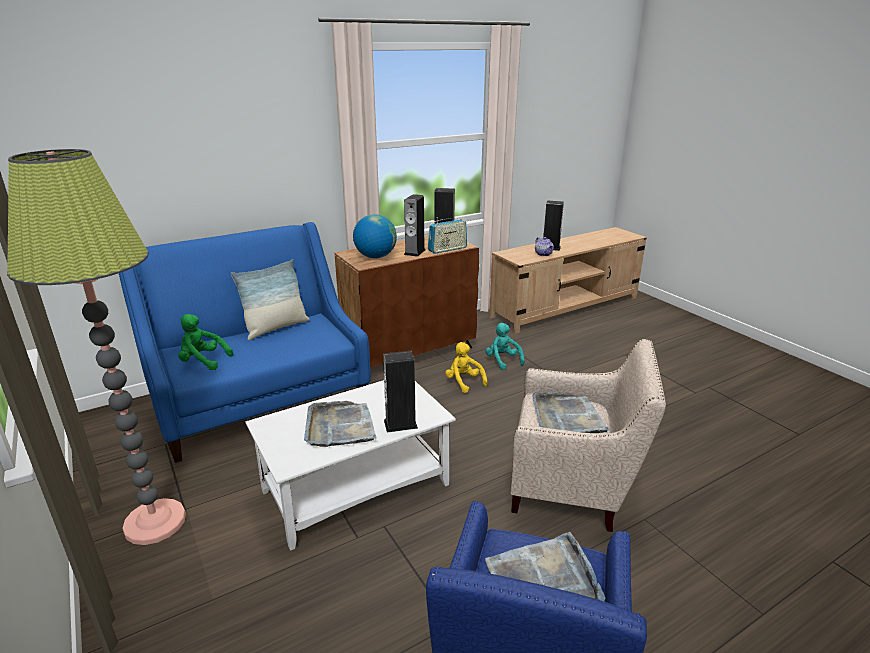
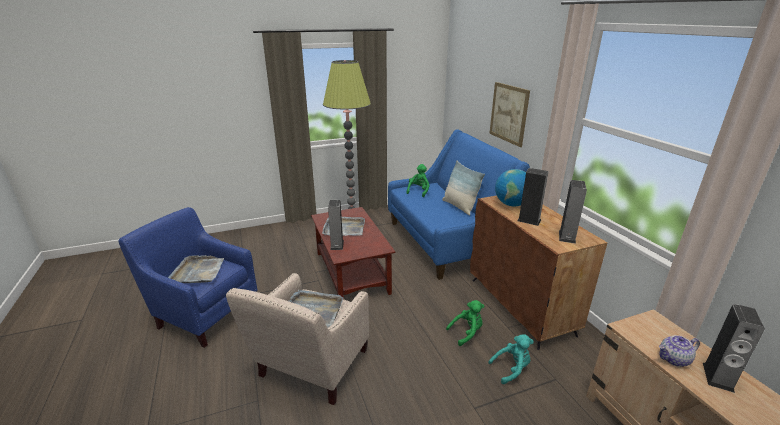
camera: 100 degrees right, 0 degrees up
white coffee table [245,380,456,551] -> brown coffee table [311,207,395,299]
radio [428,218,467,254] -> none
yellow plush toy [445,342,488,393] -> green plush toy [446,300,485,346]
none -> picture [489,82,530,147]

